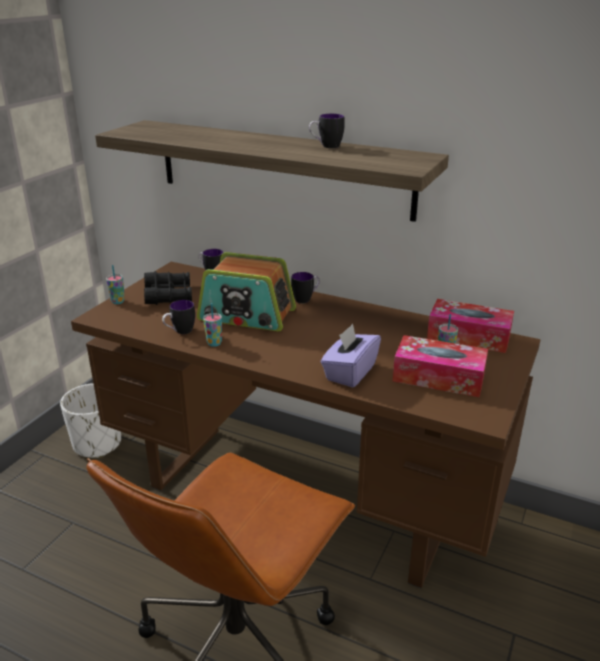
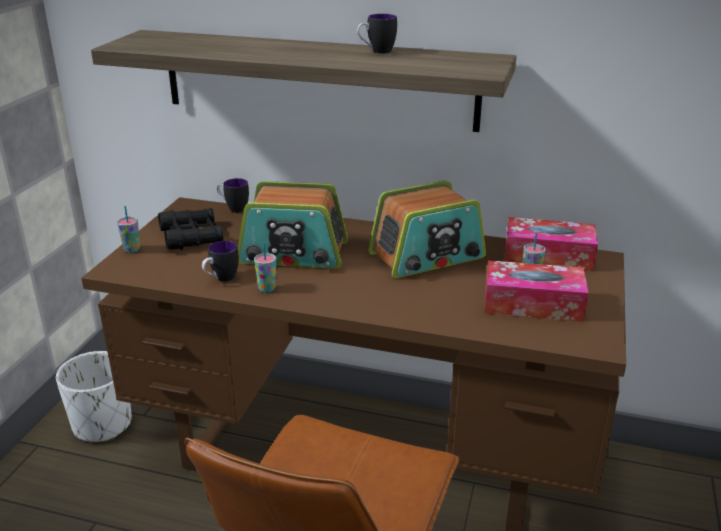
camera: 10 degrees left, 0 degrees up
mug [291,272,320,303] -> none
purple tissue box [321,324,381,388] -> none
none -> radio [368,180,486,278]

